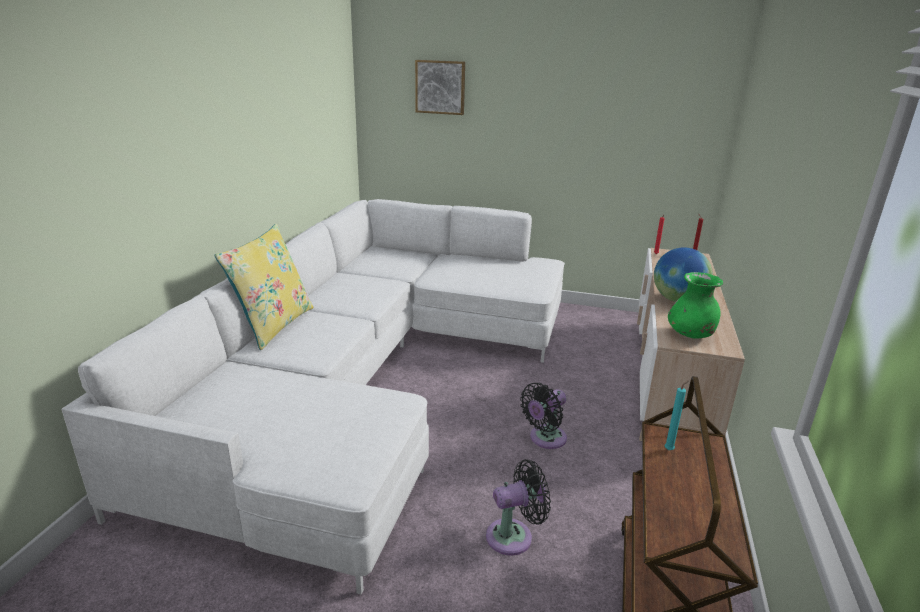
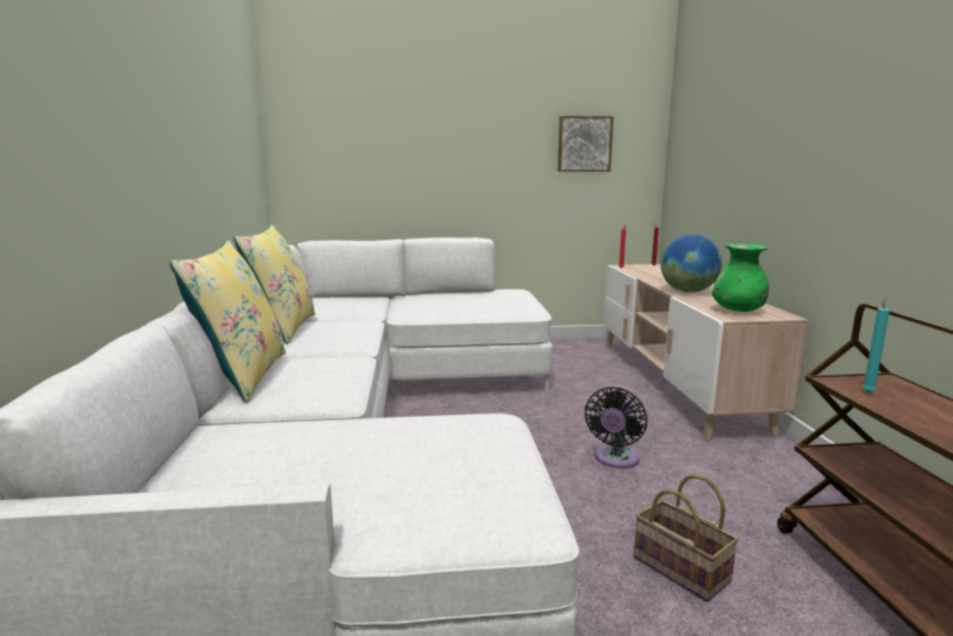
camera: 20 degrees left, 10 degrees down
picture [415,60,465,115] -> picture moved to [558,116,614,171]
black fan [486,459,551,556] -> basket [634,474,739,602]
none -> yellow pillow [233,225,315,344]

